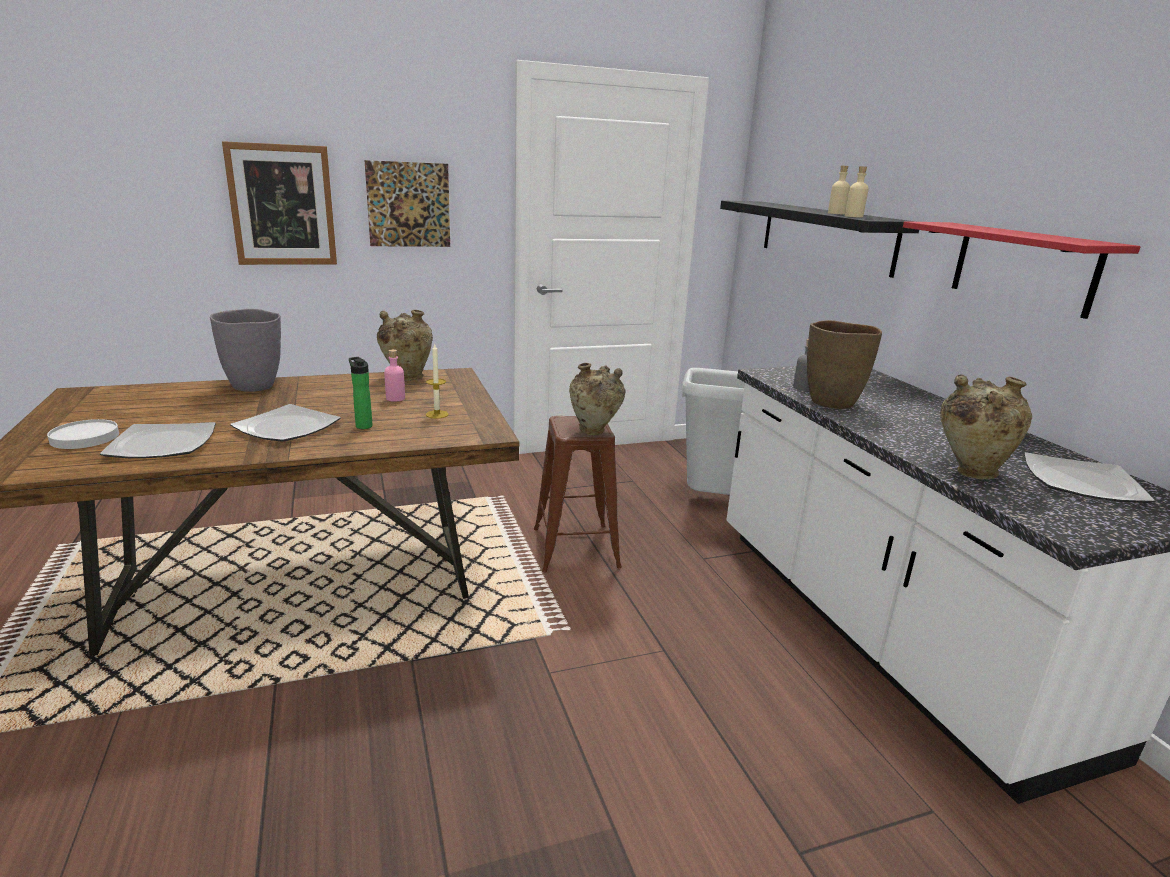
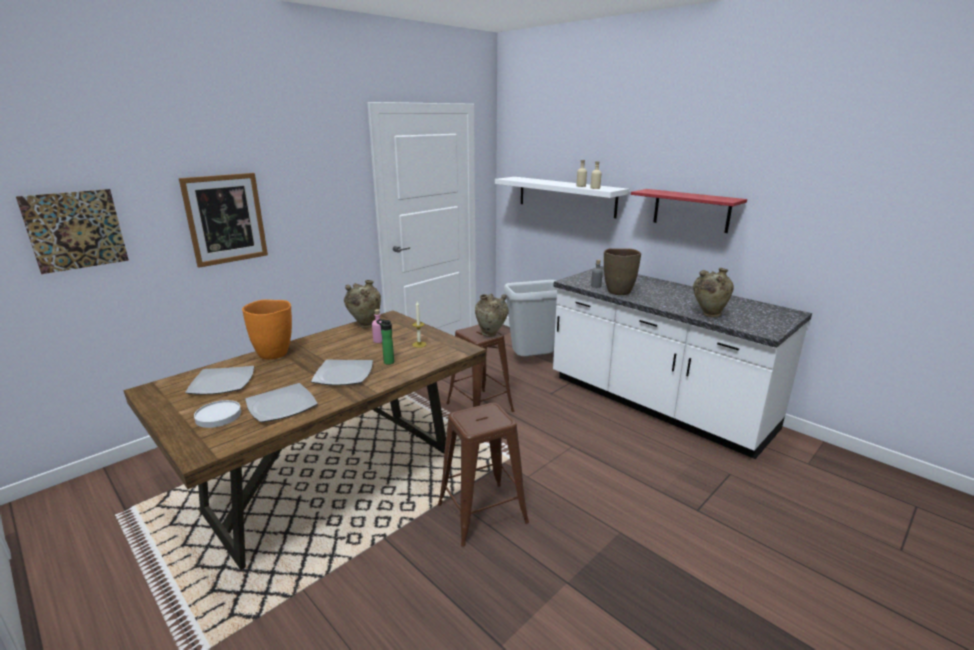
camera: 25 degrees left, 0 degrees up
grey vase [210,309,281,392] -> orange vase [242,300,292,359]
picture [364,160,450,247] -> picture moved to [16,189,129,274]
black shelf [720,200,919,278] -> white shelf [495,177,629,218]
plate [1024,452,1155,503] -> plate moved to [185,366,254,395]
none -> brown stool [438,403,529,547]

